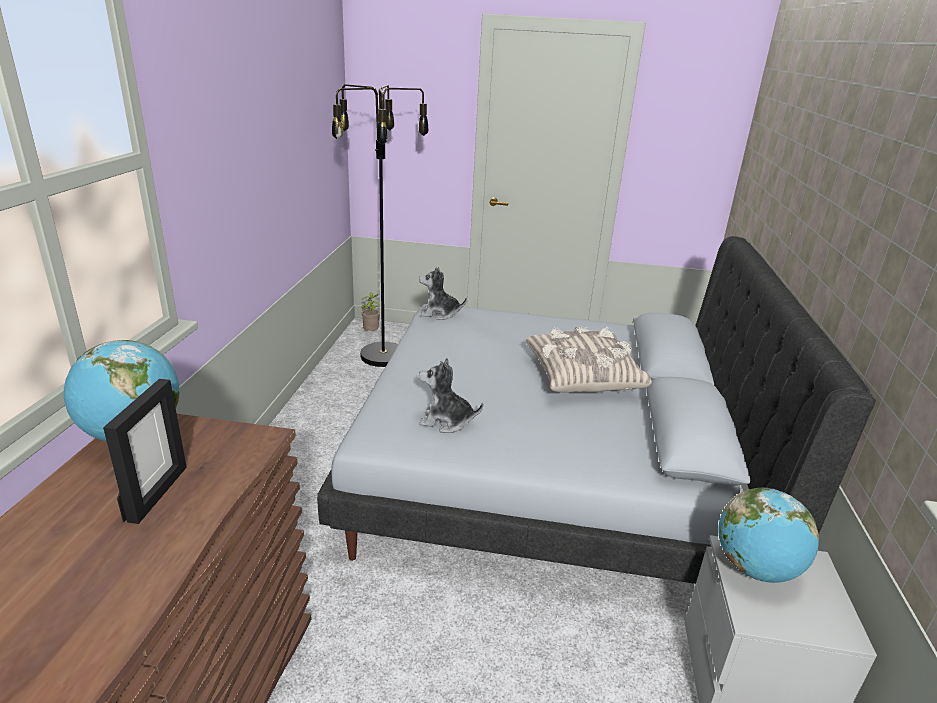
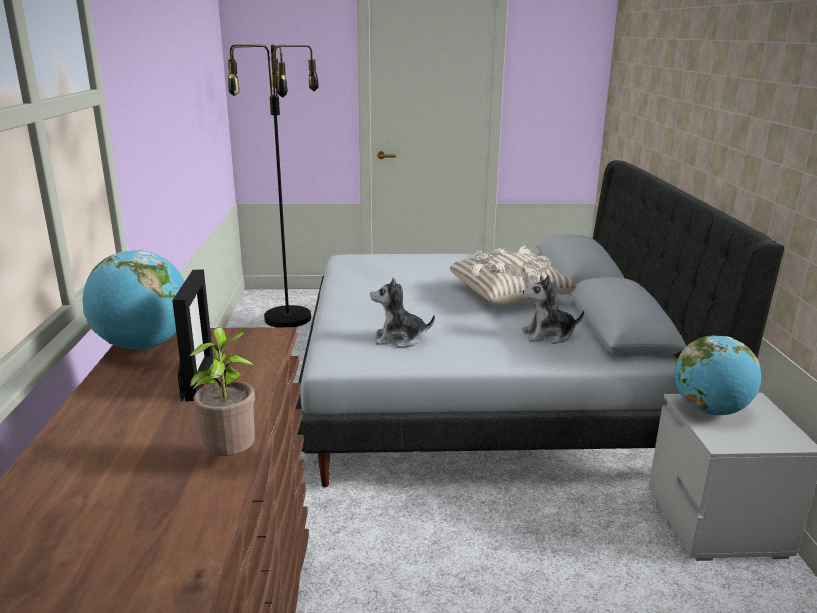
camera: 10 degrees left, 5 degrees down
potted plant [361,292,380,331] -> potted plant moved to [189,327,255,456]
plush toy [419,267,467,320] -> plush toy moved to [523,275,584,344]

